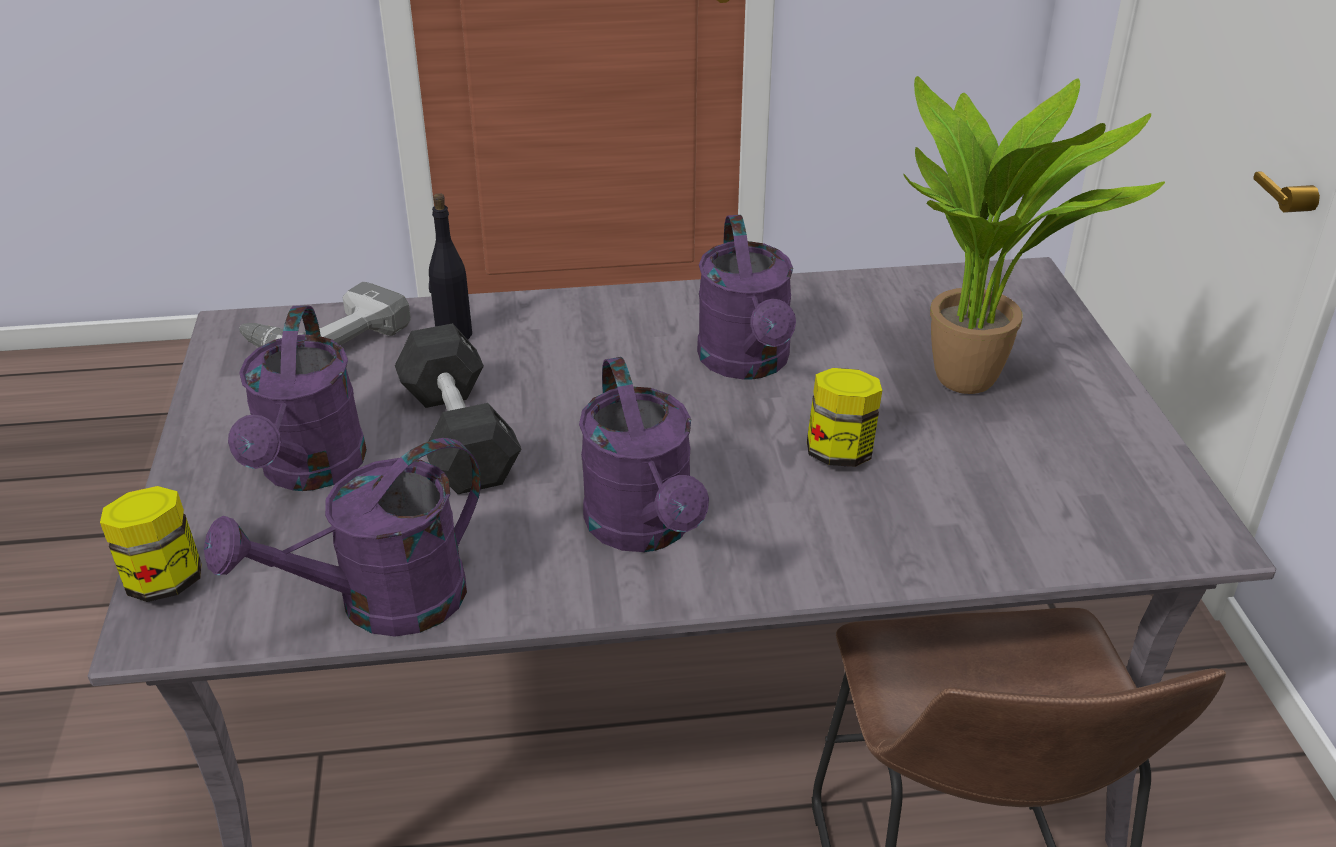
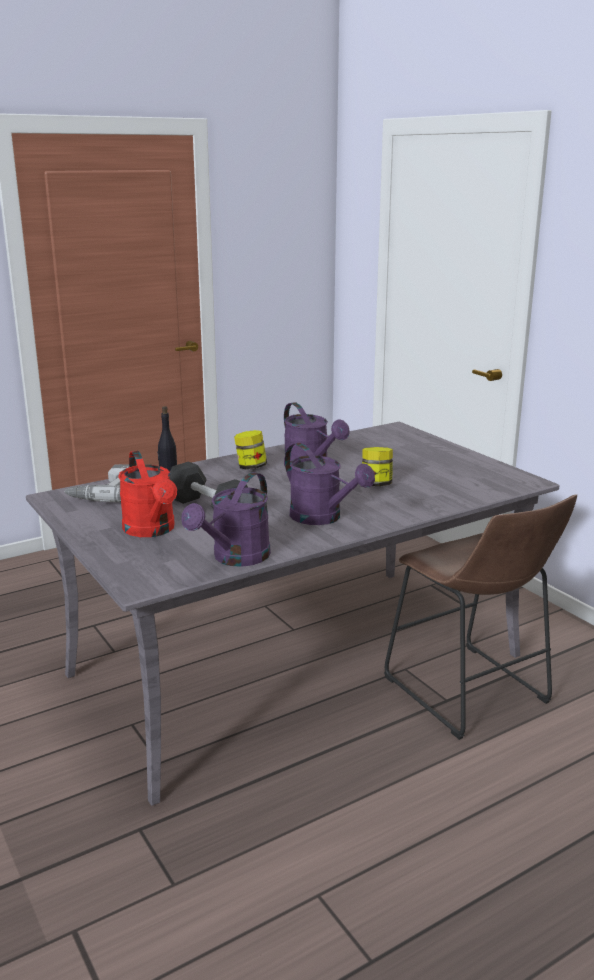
camera: 25 degrees left, 15 degrees down
jar [100,486,202,602] -> jar moved to [234,430,267,470]
purple watering can [228,306,367,491] -> red watering can [118,451,177,537]
potted plant [903,76,1165,394] -> none

